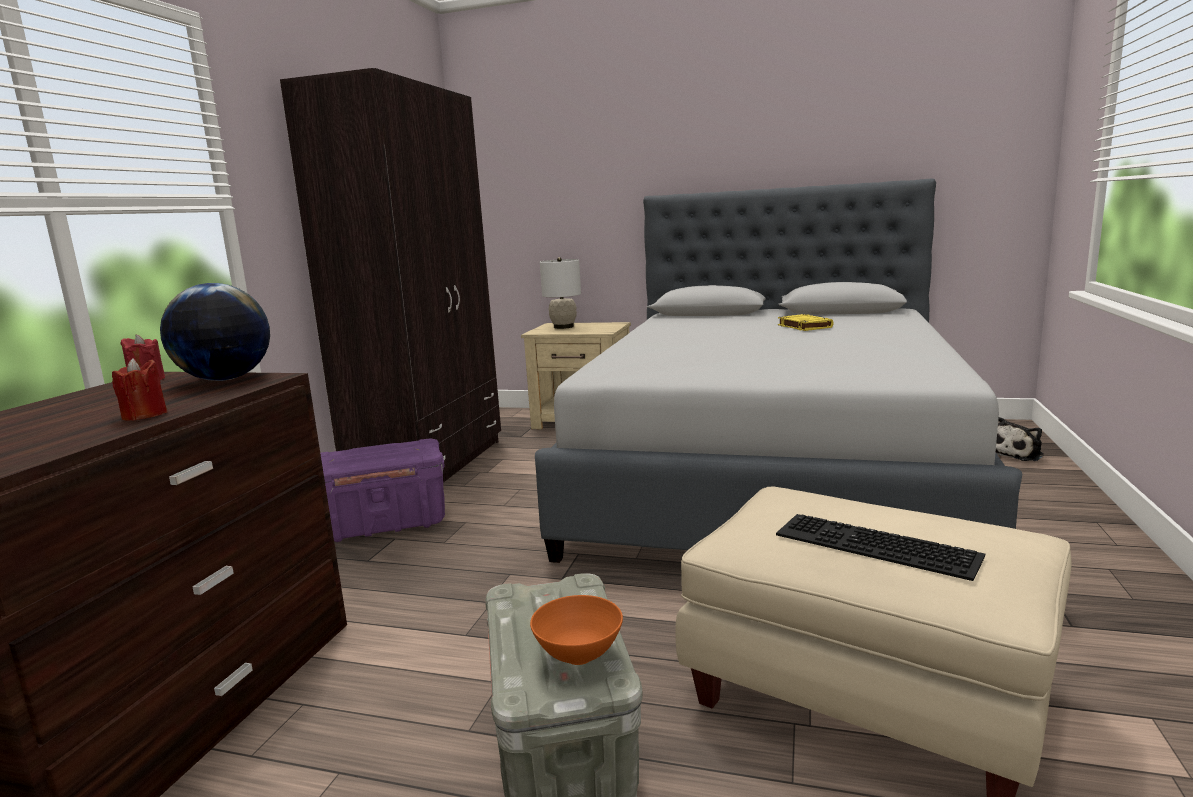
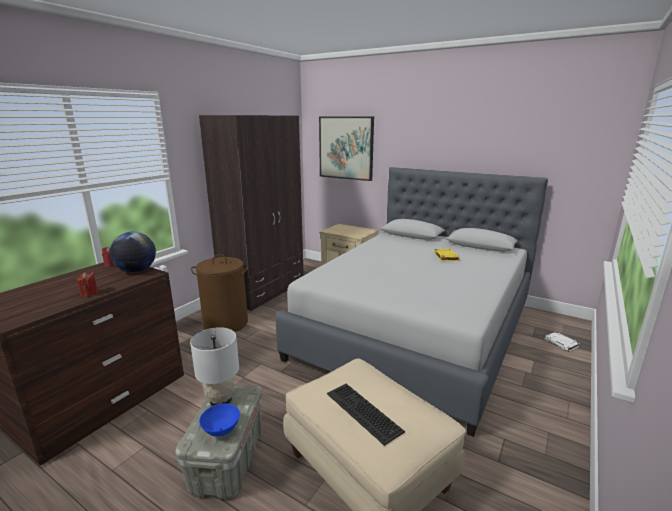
camera: 15 degrees right, 5 degrees up
purple storage box [320,439,445,542] -> brown laundry basket [191,254,249,332]
orange bowl [530,595,623,665] -> blue bowl [199,403,240,437]
white table lamp [540,257,581,329] -> white table lamp moved to [190,327,239,406]
plush toy [996,417,1044,461] -> white book [544,332,580,352]
none -> picture [319,116,374,181]

